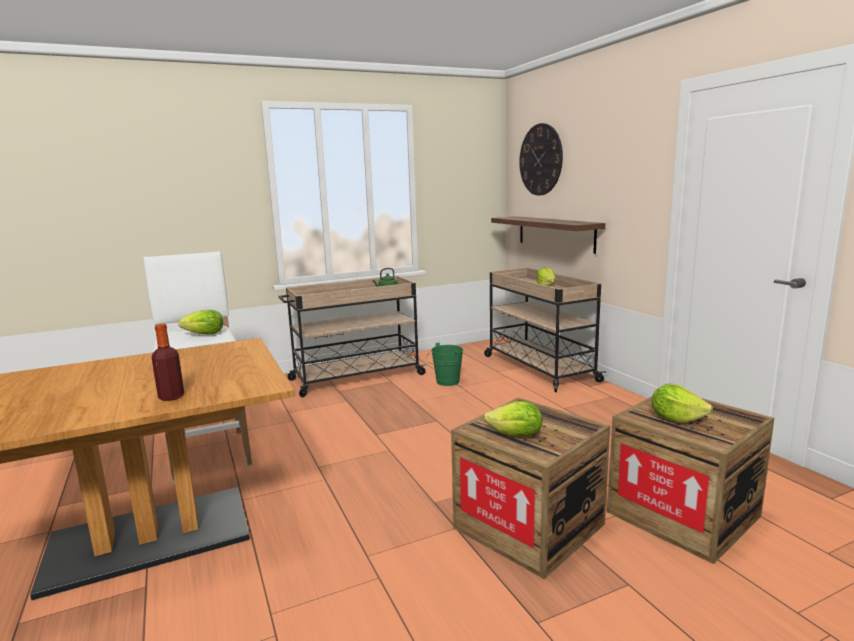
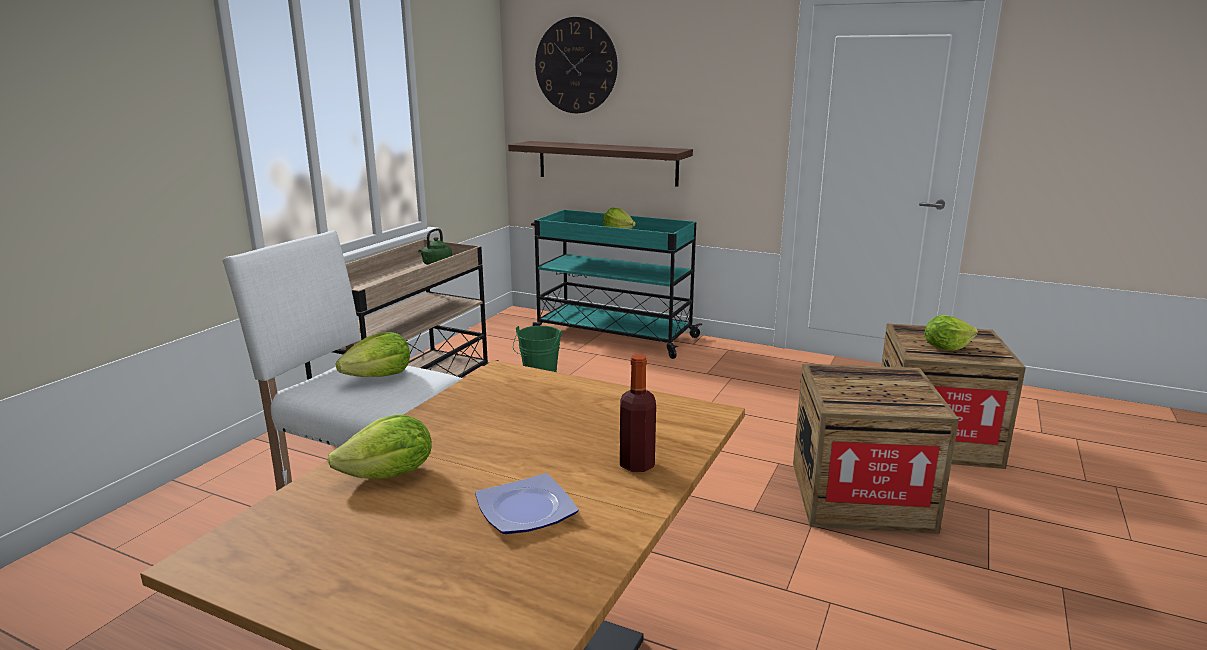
camera: 40 degrees left, 5 degrees up
beige cart [484,268,606,392] -> turquoise cart [531,210,702,359]
lettuce [484,401,542,436] -> lettuce moved to [327,415,432,479]
none -> plate [475,473,579,534]

